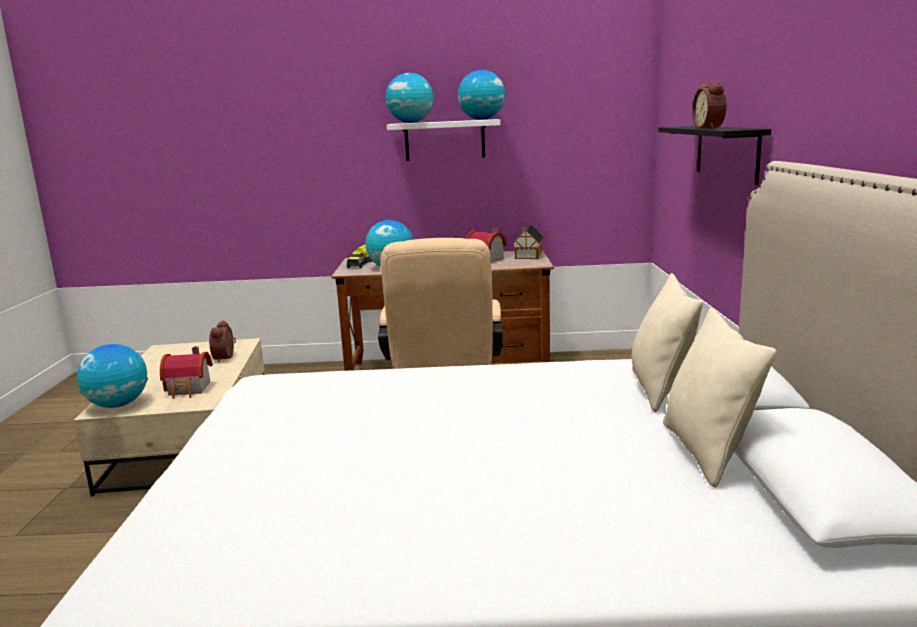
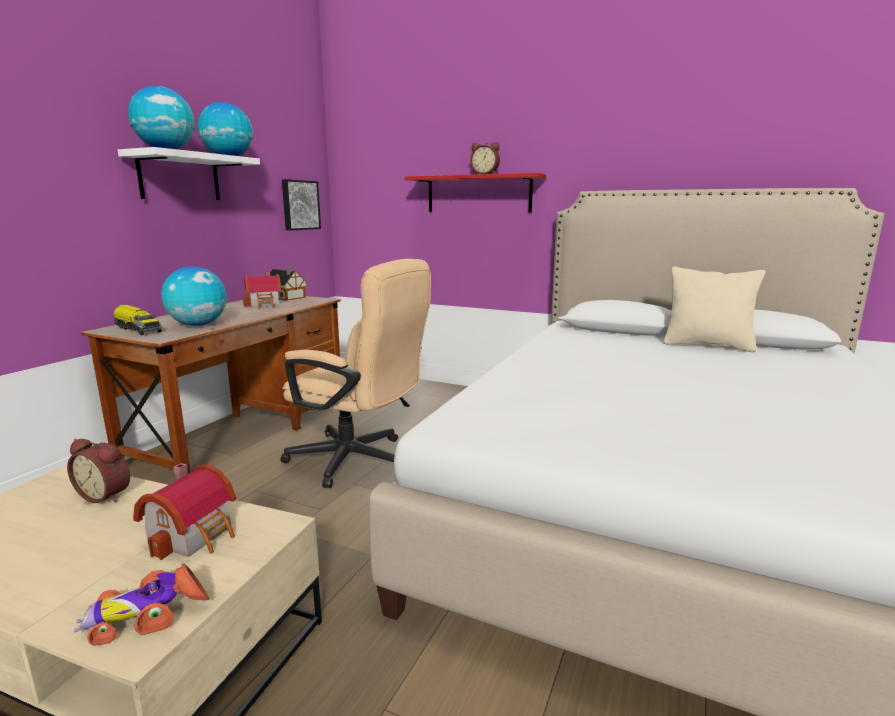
camera: 65 degrees left, 0 degrees up
globe [77,344,148,408] -> toy car [74,563,209,646]
beige pillow [632,273,703,412] -> none
black shelf [658,126,771,185] -> red shelf [405,173,546,212]
none -> picture [282,179,321,231]

